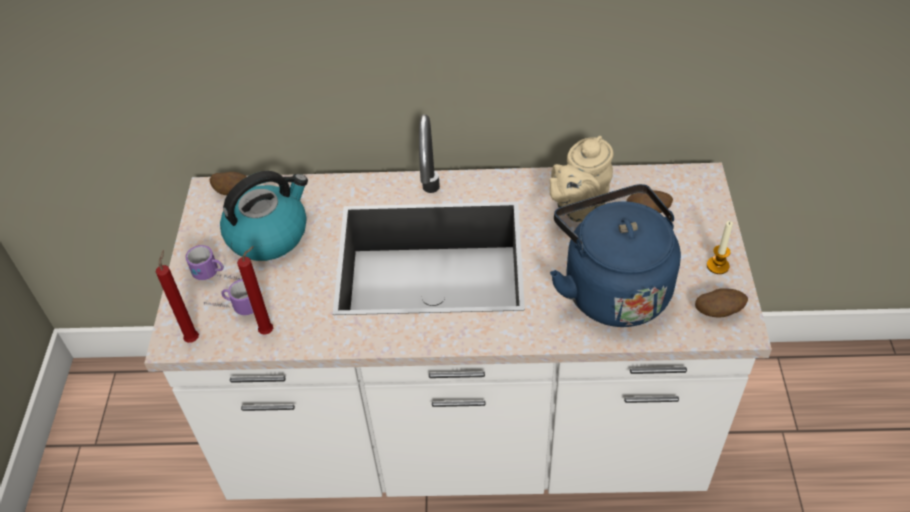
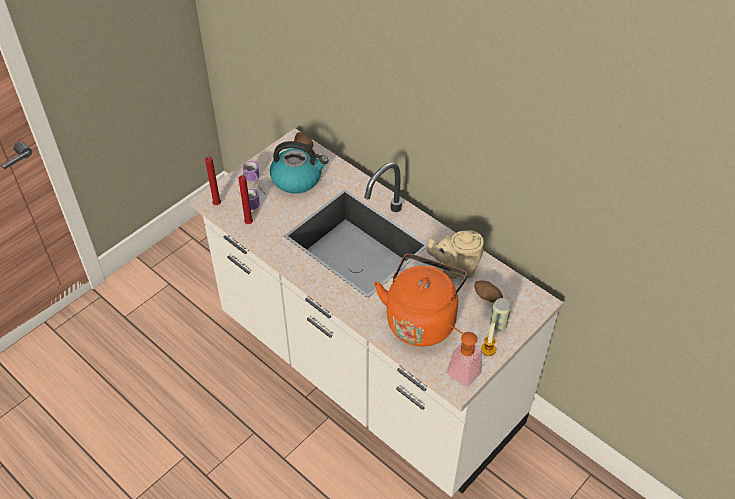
camera: 40 degrees right, 0 degrees up
blue kettle [550,184,681,327] -> orange kettle [374,254,467,347]
potato [695,288,748,318] -> soap dispenser [446,324,482,387]
none -> can [490,298,511,331]

